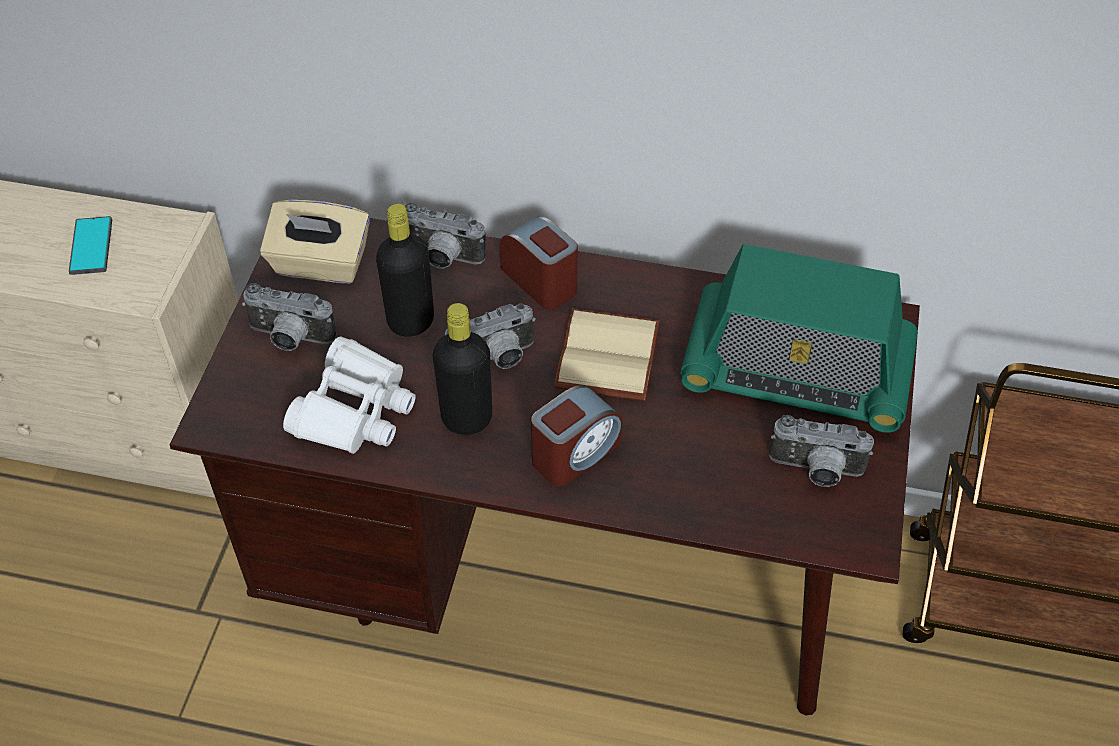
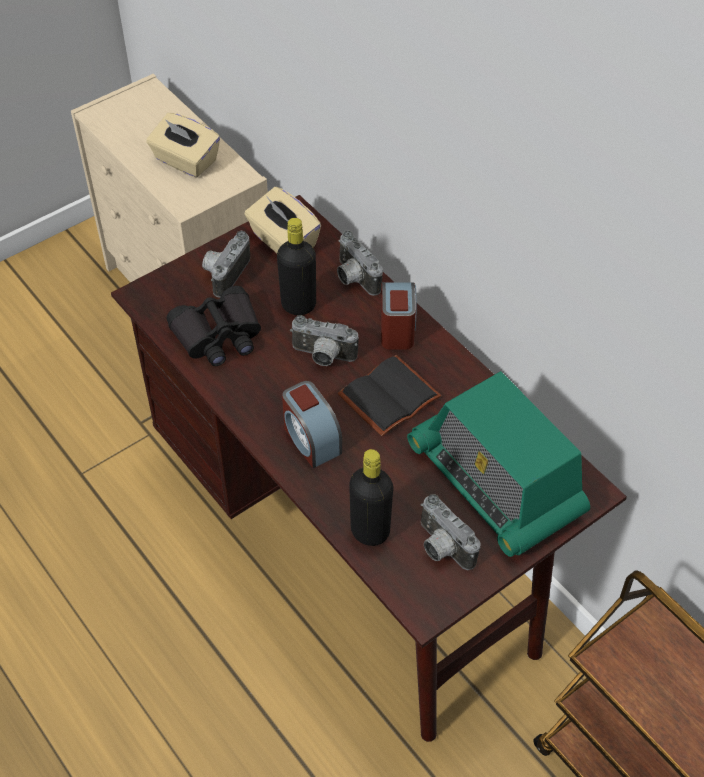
camera: 40 degrees right, 0 degrees up
phone [69,216,112,275] -> beige tissue box [146,113,220,177]
camera [242,283,336,351] -> camera turned 60 degrees clockwise [202,231,250,298]
white binoculars [283,337,416,454] -> black binoculars [167,286,261,366]
black bottle [433,303,492,435] -> black bottle moved to [349,449,393,546]
alarm clock [531,385,622,486] -> alarm clock turned 60 degrees clockwise [282,381,342,468]
beige book [554,308,660,401] -> black book [338,355,441,436]

